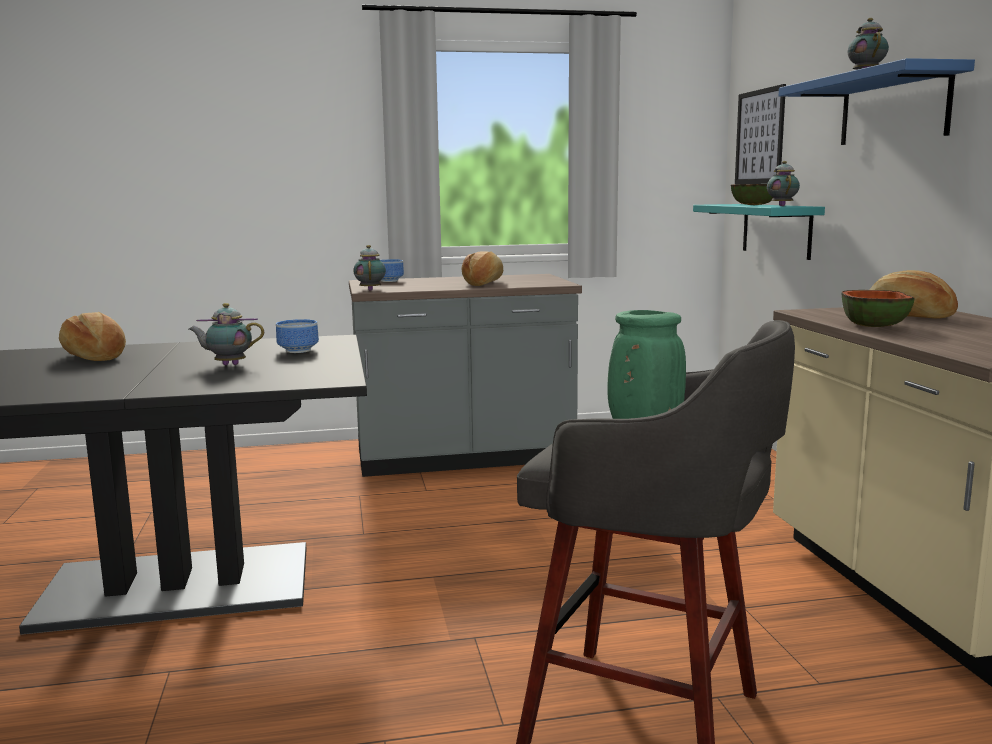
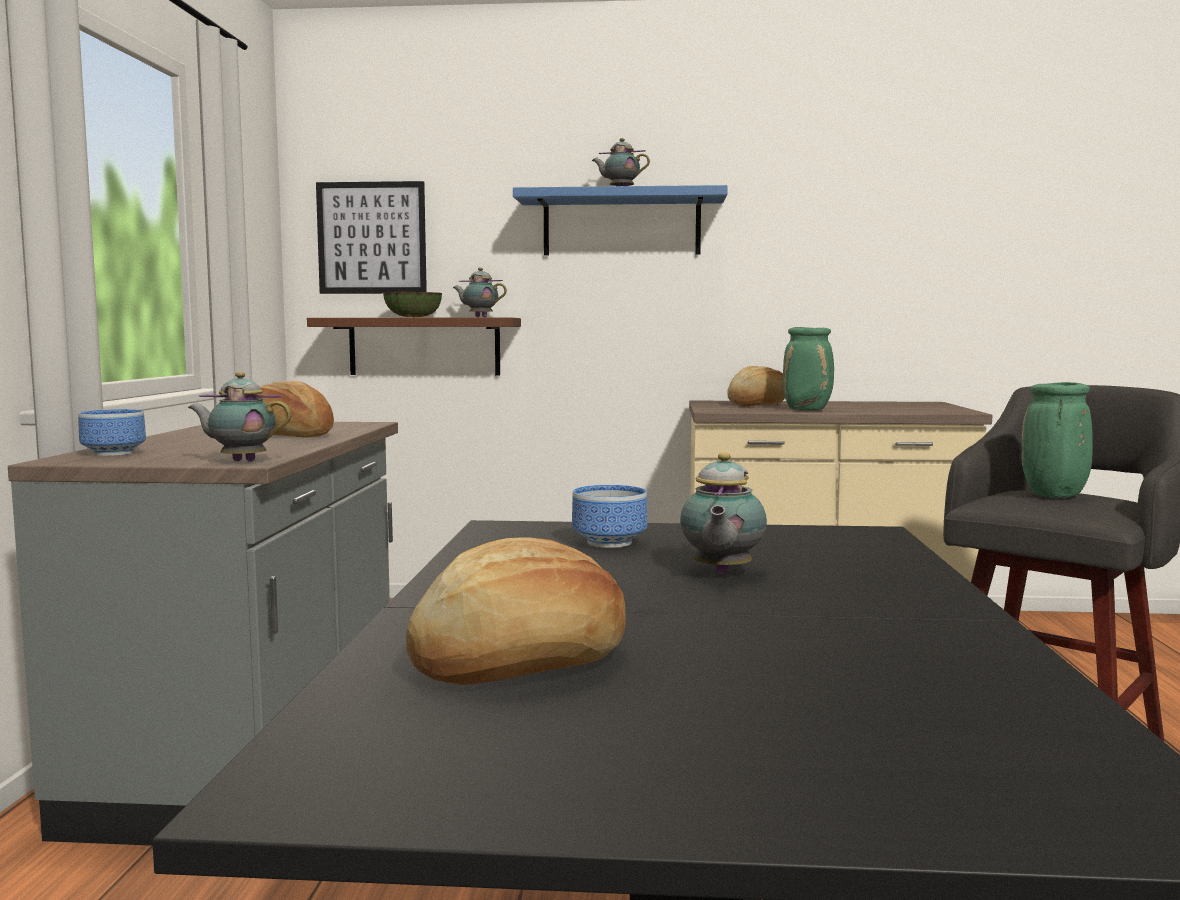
camera: 75 degrees left, 5 degrees down
turquoise shelf [693,204,825,260] -> brown shelf [307,317,521,376]
bowl [841,290,915,327] -> green vase [783,327,834,410]

